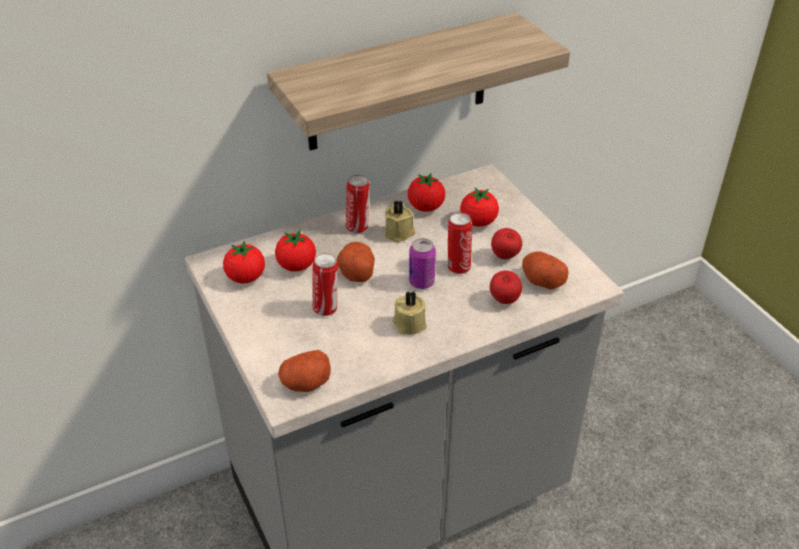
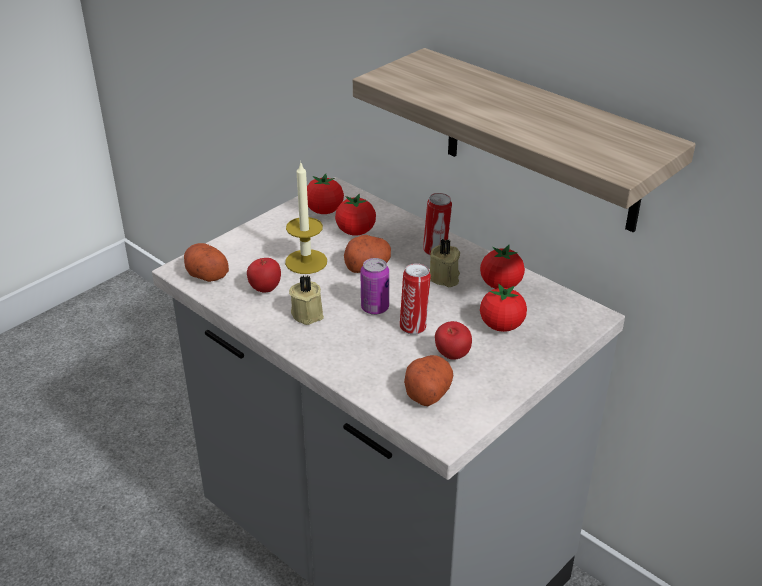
camera: 70 degrees right, 5 degrees down
can [313,253,338,316] -> candle [285,161,327,274]
apple [490,271,522,304] -> apple moved to [247,258,281,293]

